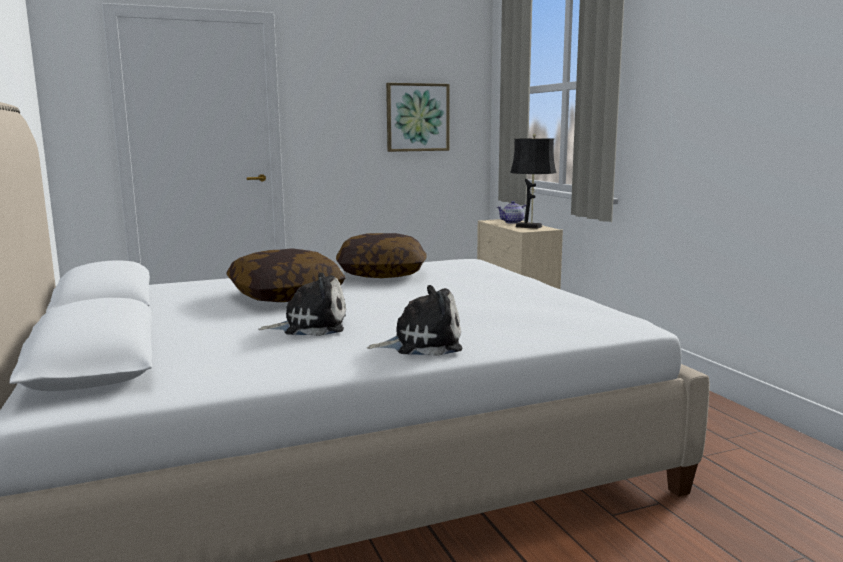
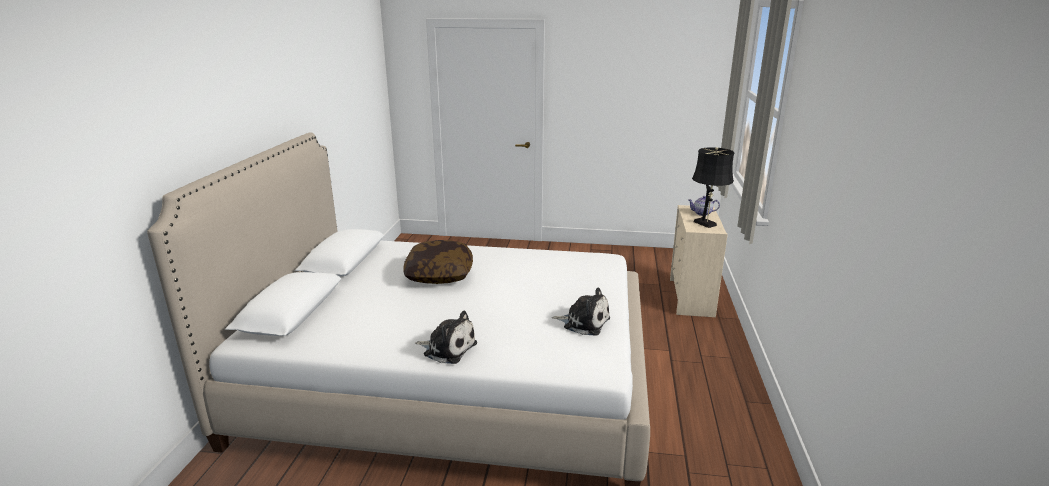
camera: 30 degrees right, 10 degrees up
plush toy [258,272,346,336] -> plush toy moved to [552,287,610,335]
pillow [336,233,426,278] -> none
picture [386,83,450,152] -> none

